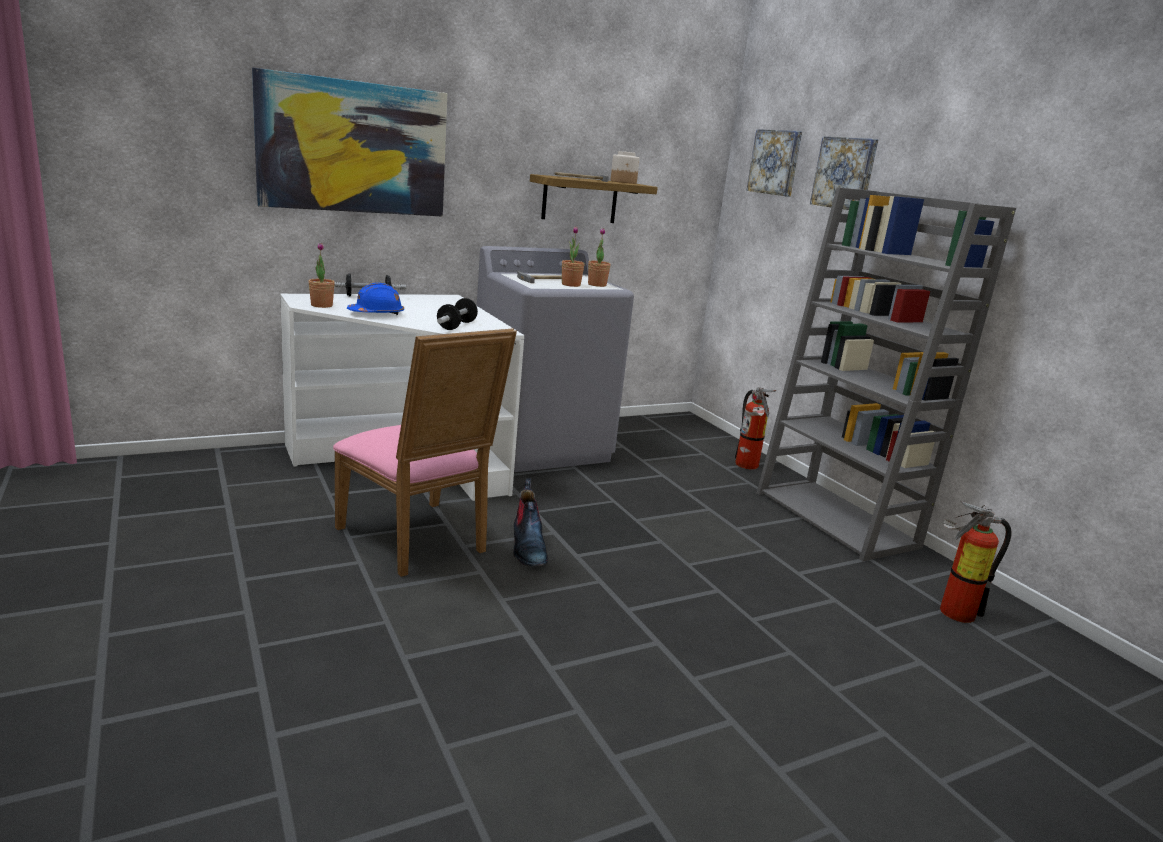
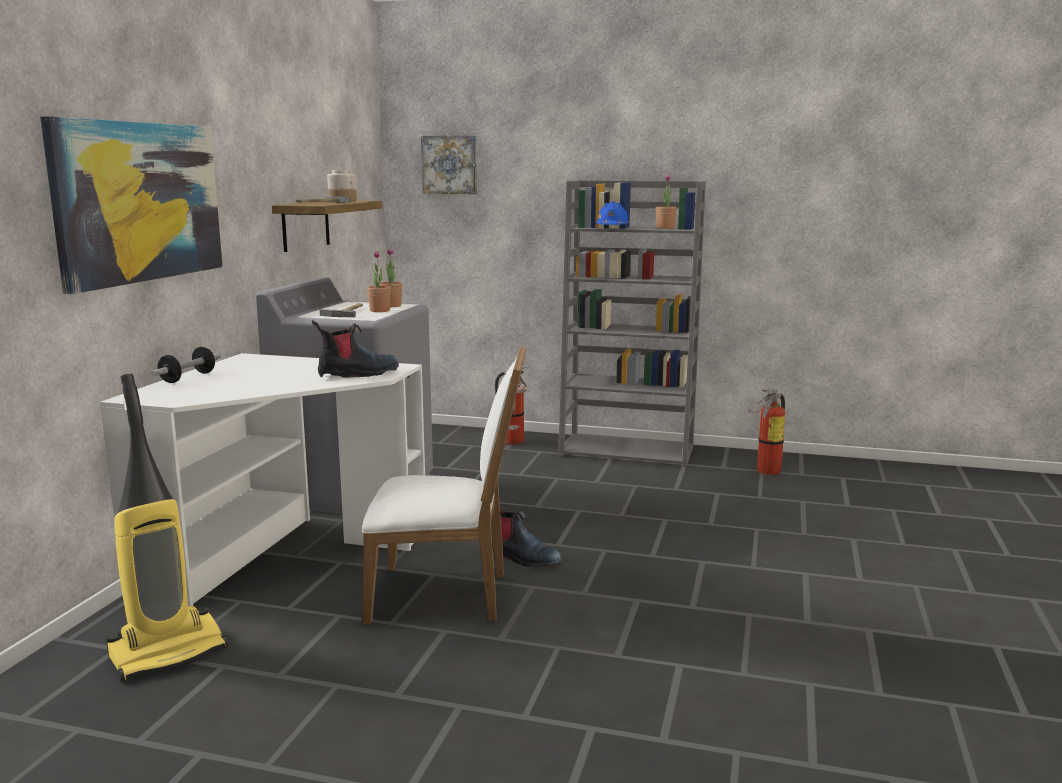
camera: 45 degrees left, 5 degrees down
potted plant [309,243,335,308] -> potted plant moved to [656,174,677,229]
pink chair [333,328,517,577] -> white chair [362,347,526,624]
blue hard hat [347,283,404,315] -> blue hard hat moved to [595,201,630,225]
dumbbell [437,298,478,330] -> boot [312,320,399,378]
picture [810,136,878,210] -> none
none -> vacuum cleaner [106,374,228,682]

